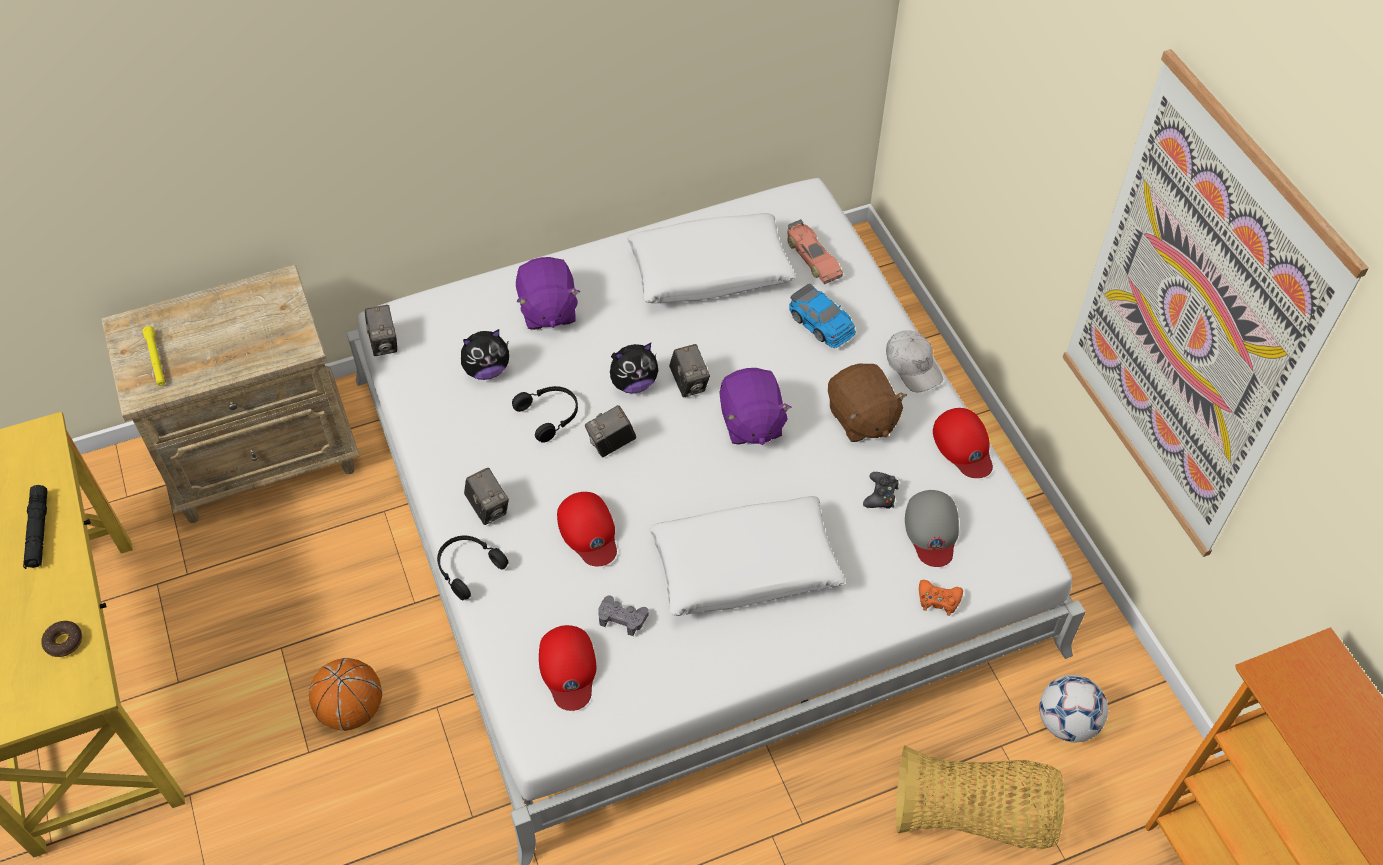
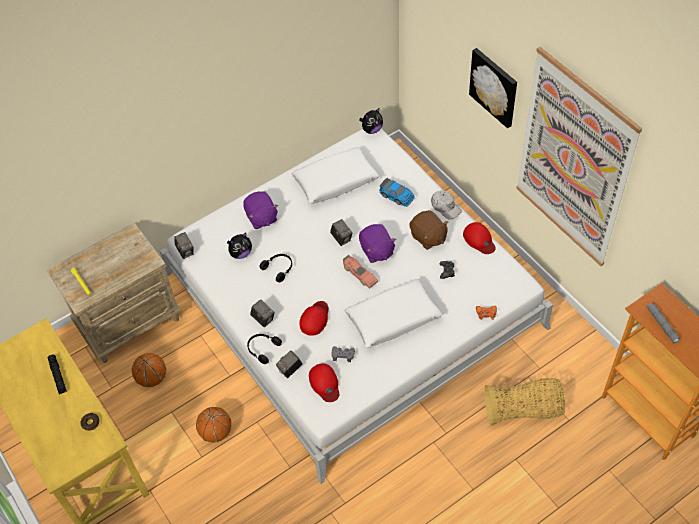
camera: 10 degrees left, 0 degrees up
red cap [557,492,617,566] -> red cap turned 120 degrees counterclockwise [299,301,329,336]
camera [585,405,636,457] -> camera moved to [276,350,302,378]
plush toy [610,343,659,394] -> plush toy moved to [359,108,383,134]
toy car [787,219,843,284] -> toy car moved to [343,255,378,289]
grey cap [905,490,959,567] -> none
football [1039,675,1108,742] -> none
none -> basketball [132,353,166,387]
none -> picture [469,48,517,128]
none -> grey flashlight [646,302,680,343]

